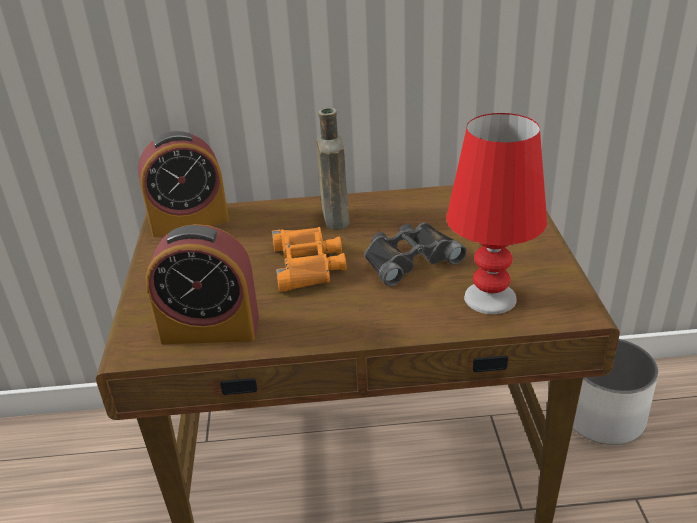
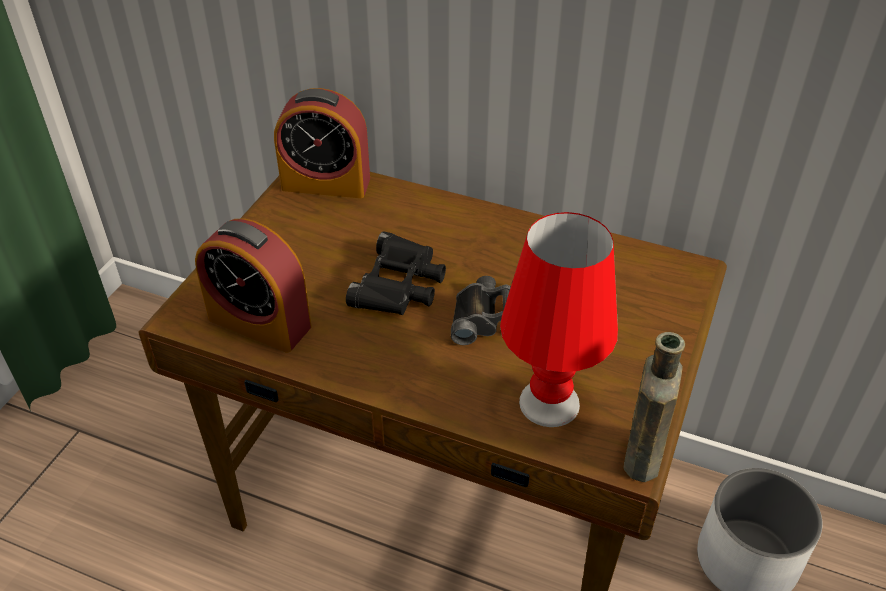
camera: 25 degrees right, 10 degrees up
orange binoculars [272,227,346,292] -> black binoculars [346,231,446,315]
brown bottle [316,108,349,230] -> brown bottle moved to [624,332,685,482]

